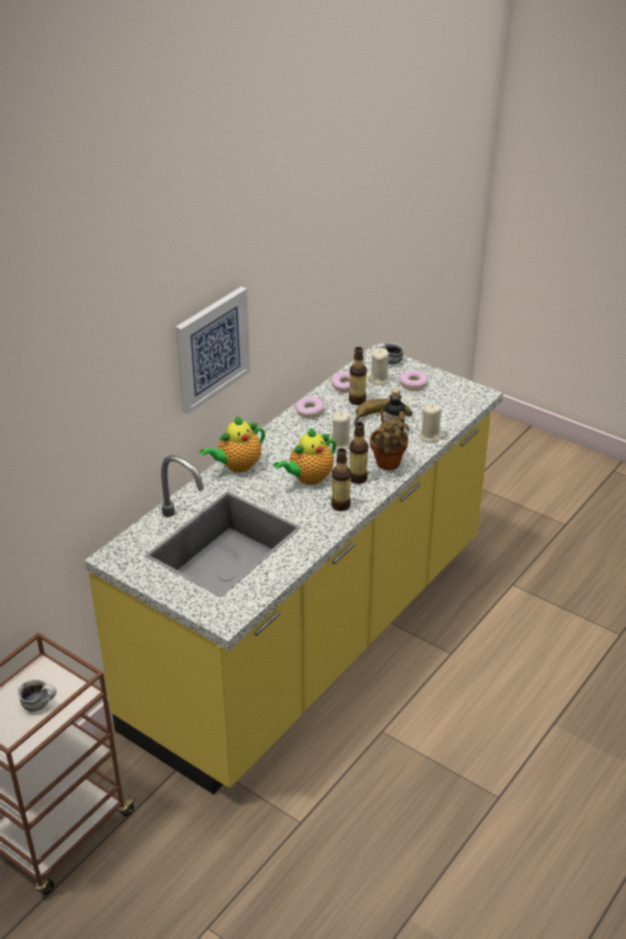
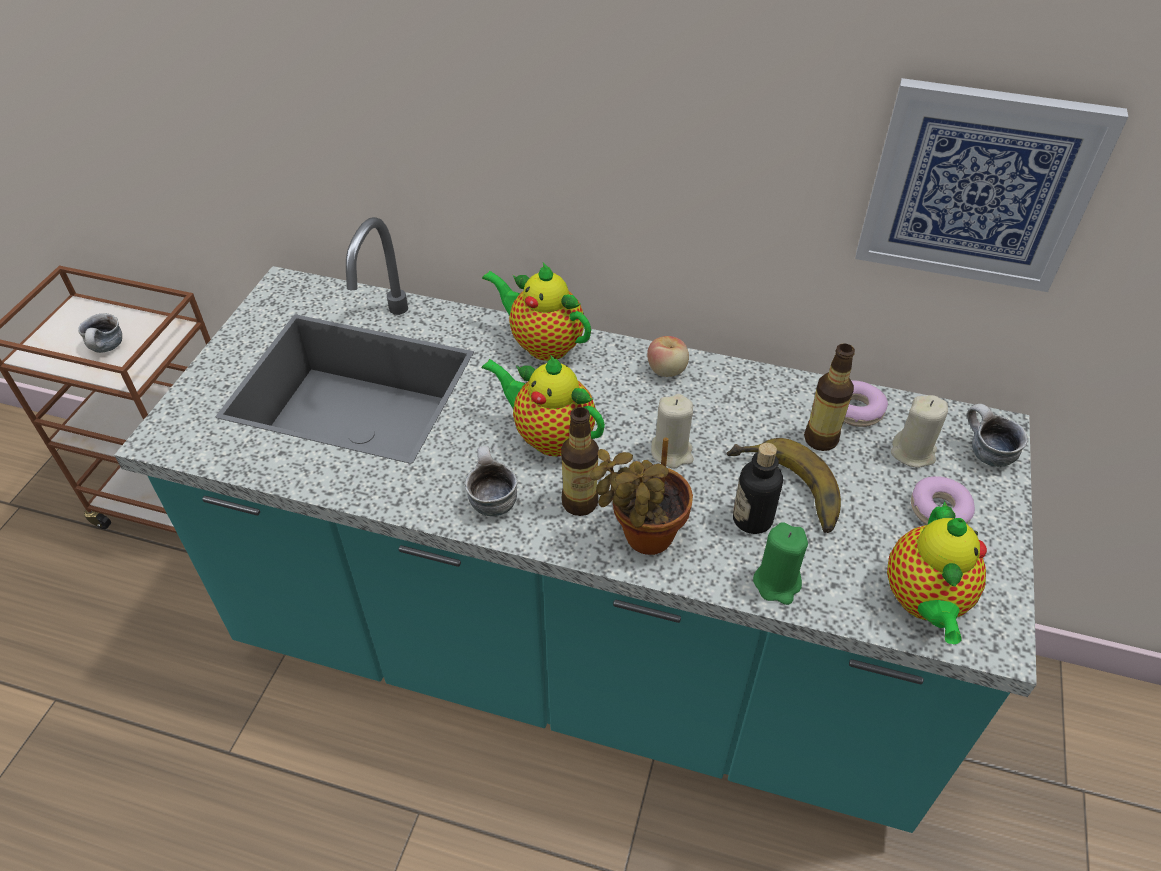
camera: 70 degrees right, 10 degrees up
yellow counter [84,344,503,795] -> turquoise counter [114,217,1037,833]
picture [175,287,250,415] -> picture moved to [855,78,1128,292]
donut [296,397,324,418] -> none
bottle [331,448,351,511] -> mug [465,446,517,516]
beige candle [418,404,443,442] -> green candle [753,522,808,605]
none -> apple [647,336,689,377]
none -> teapot [887,501,987,644]

